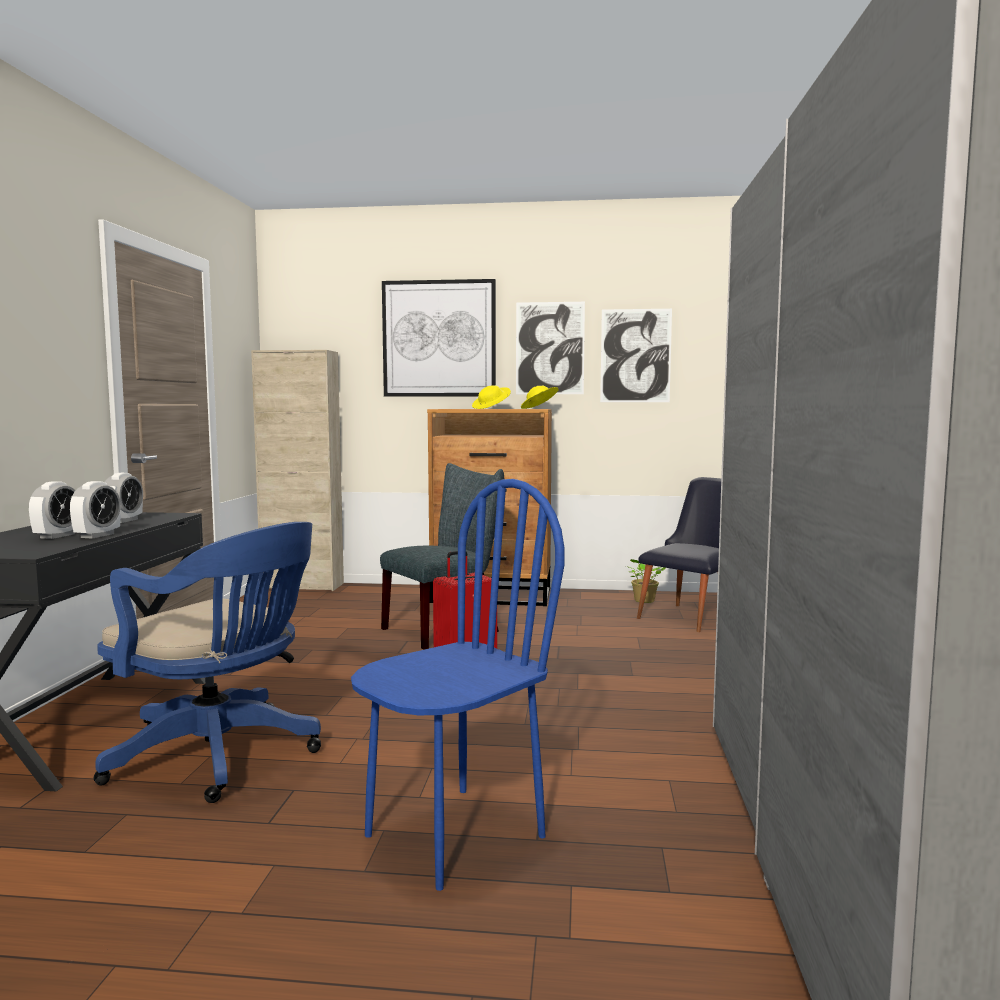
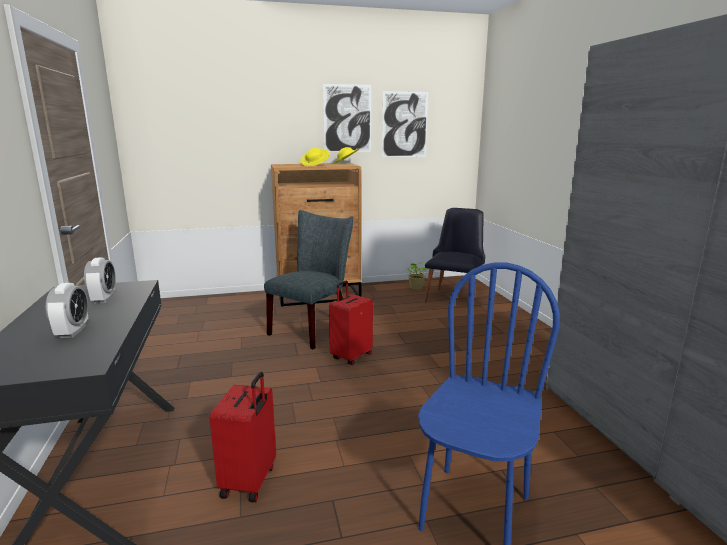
camera: 20 degrees left, 10 degrees up
alarm clock [70,481,121,539] -> none
blue office chair [93,522,321,803] -> red suitcase [210,372,276,502]
beige cabinet [251,350,344,591] -> none
picture [382,279,496,397] -> none

